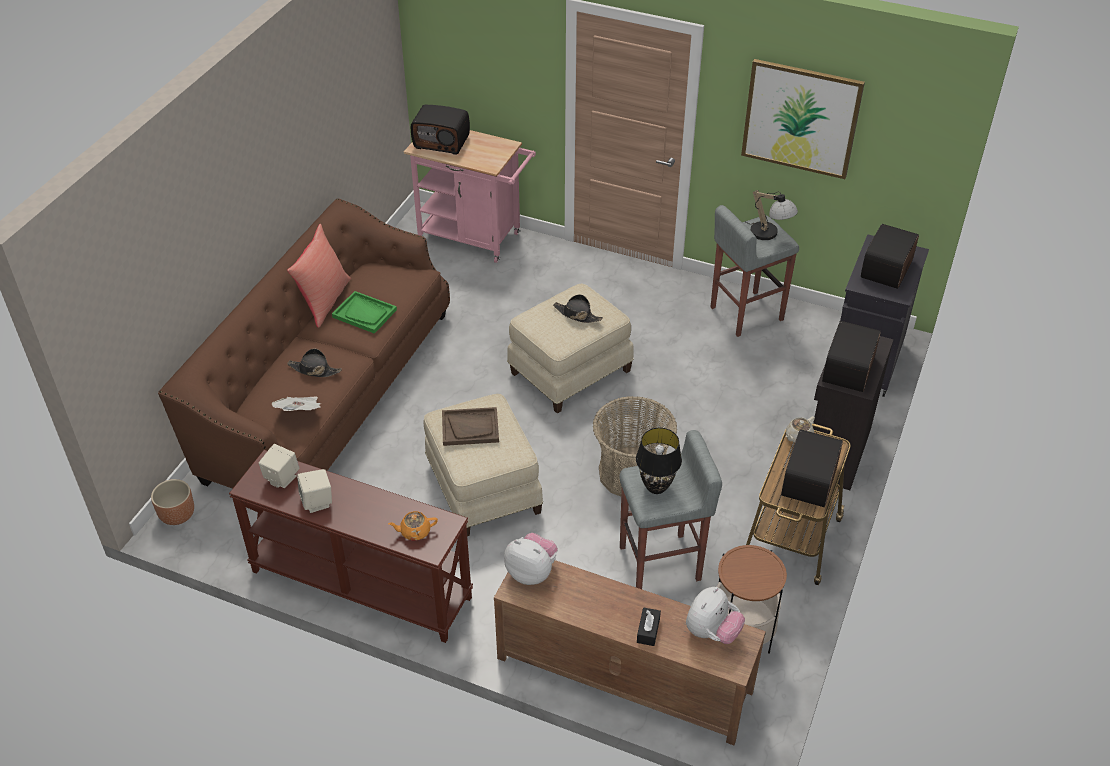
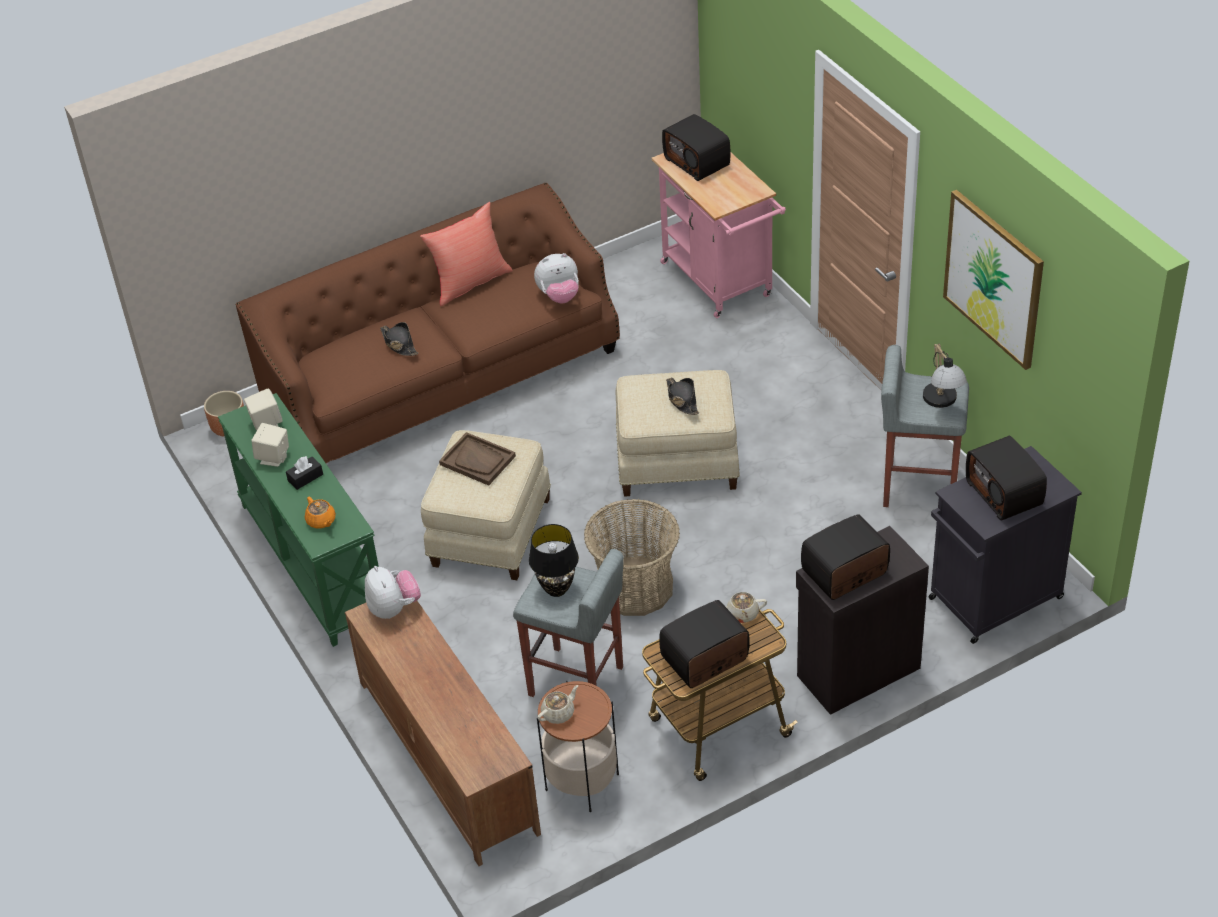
camera: 40 degrees right, 0 degrees up
brown console table [229,450,473,643] -> green console table [218,393,379,647]
newspaper [272,396,321,411] -> none
green tray [332,291,397,334] -> none
orange teapot [388,511,438,540] -> orange teapot turned 150 degrees counterclockwise [305,497,336,529]
black tissue box [637,607,661,646] -> black tissue box moved to [286,456,323,490]
plush toy [686,587,745,644] -> plush toy moved to [534,253,579,304]
radio [861,224,919,289] -> radio turned 90 degrees counterclockwise [966,436,1047,520]
none -> beige teapot [537,685,578,724]

